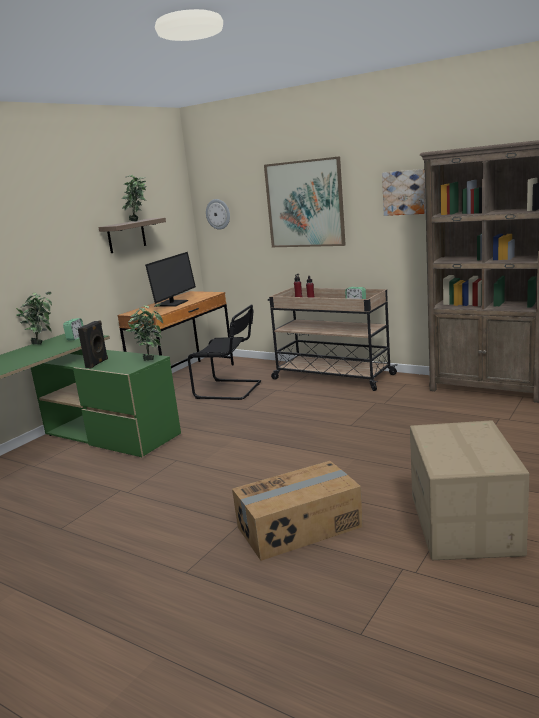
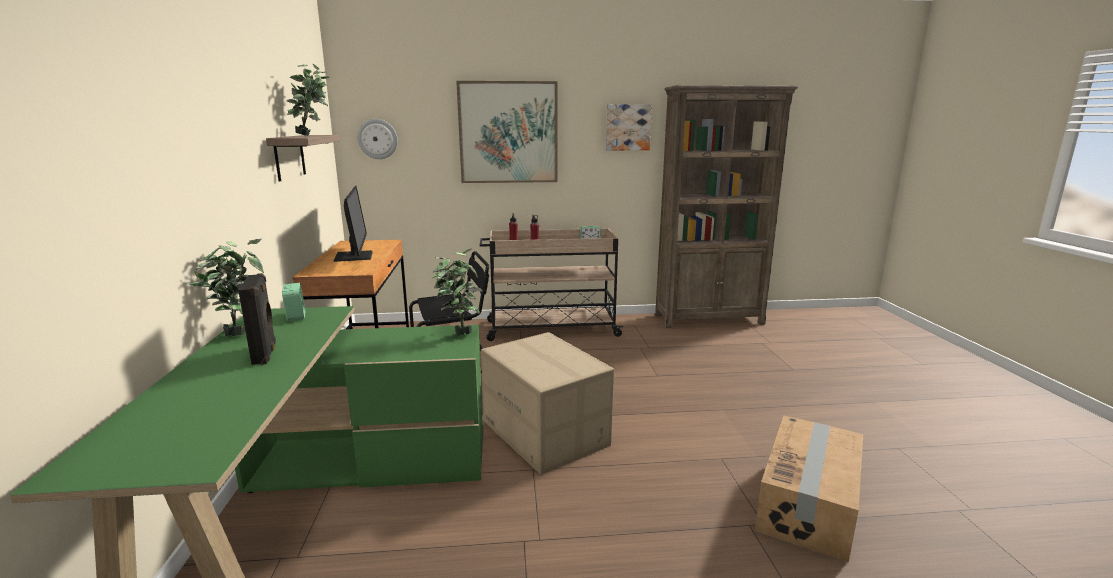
camera: 40 degrees left, 0 degrees up
black speaker [78,320,108,368] -> black speaker moved to [238,273,276,365]
cardboard box [410,420,529,560] -> cardboard box moved to [481,332,614,475]

